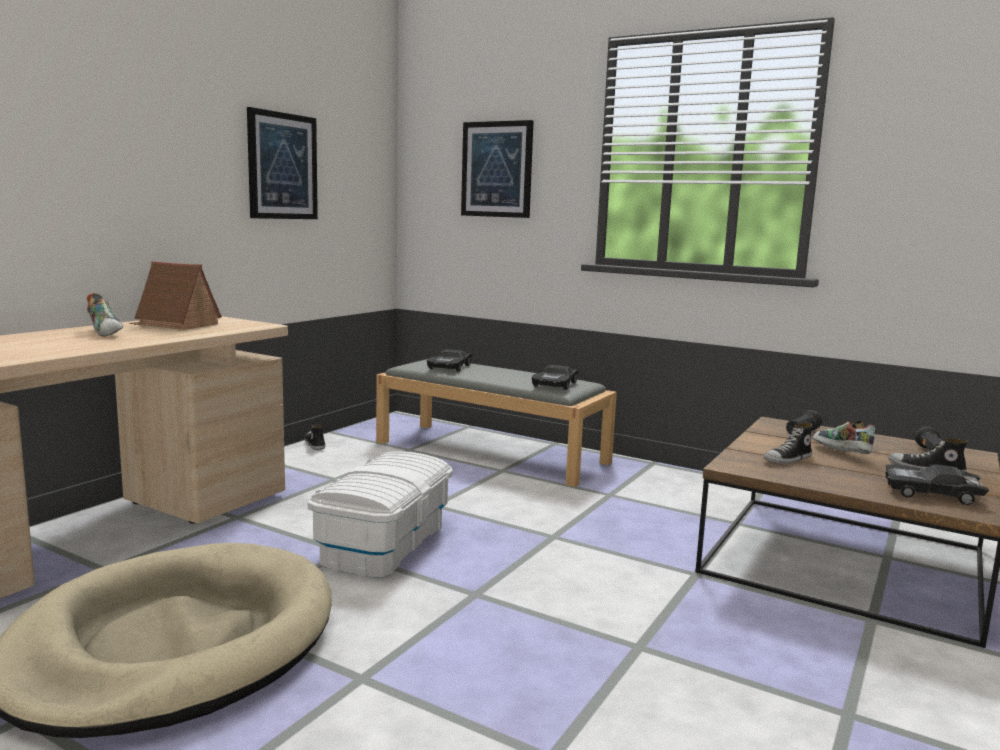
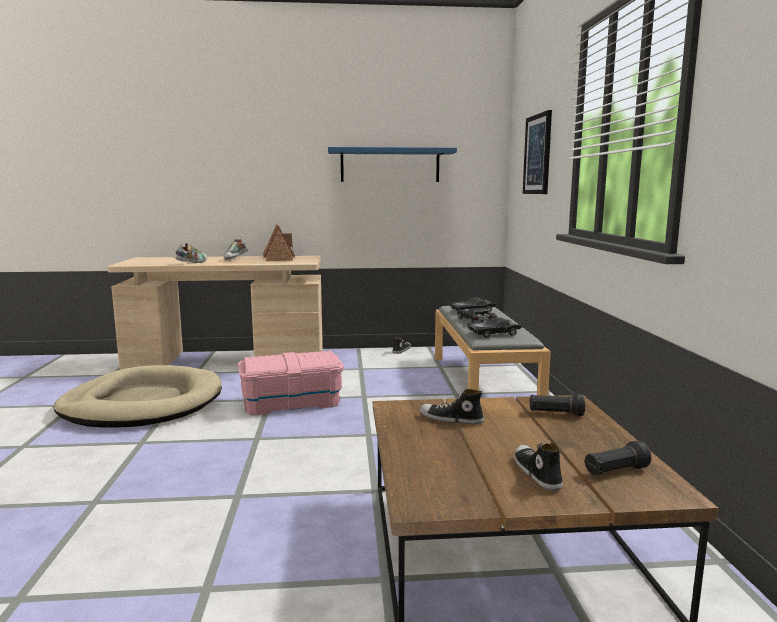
camera: 55 degrees right, 0 degrees up
picture [247,107,318,219] -> blue shelf [328,147,457,182]
white storage box [308,451,453,578] -> pink storage box [238,351,344,415]
shoe [812,420,875,454] -> shoe moved to [174,243,207,263]
black toy car [885,464,989,505] -> black toy car moved to [457,308,497,323]

